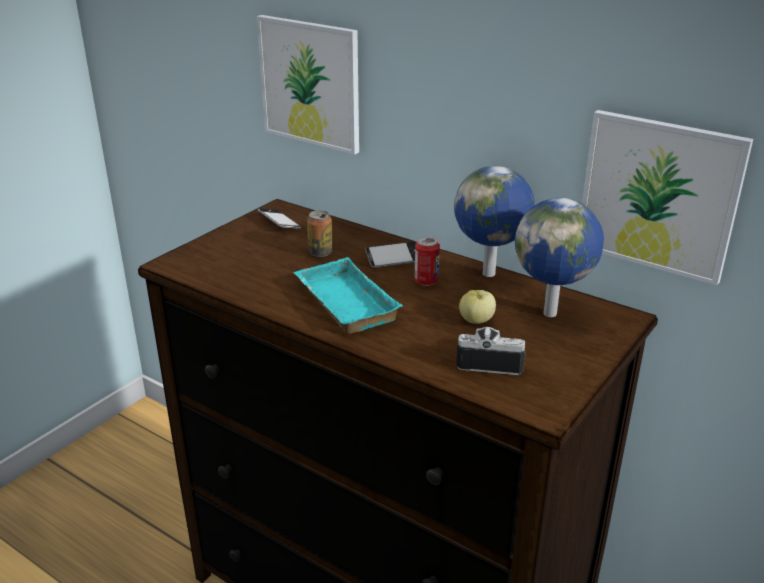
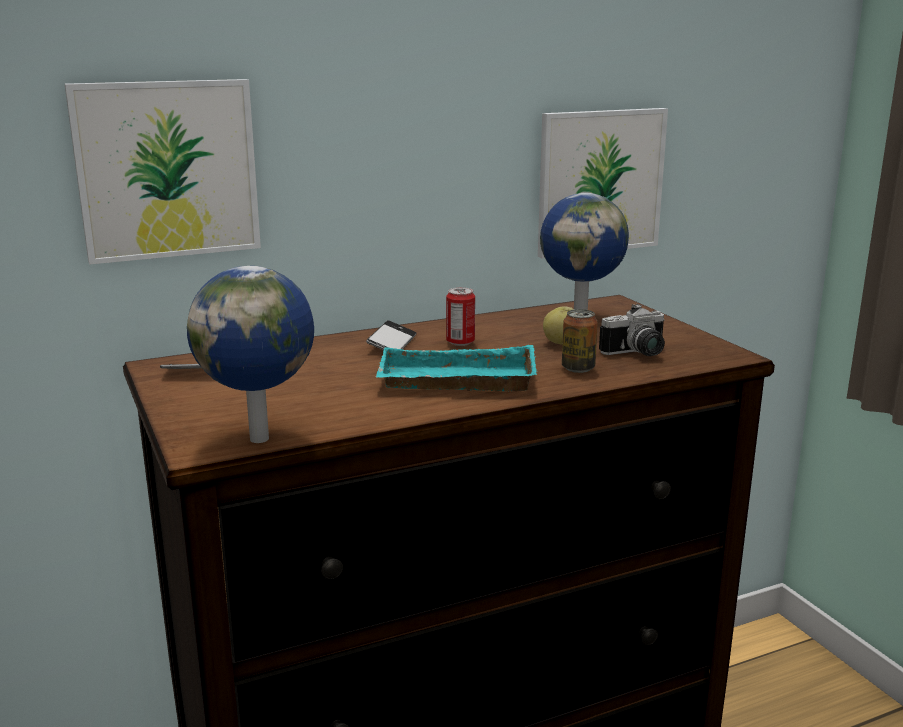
camera: 60 degrees left, 10 degrees down
can [307,210,333,257] -> can moved to [562,309,598,373]
globe [454,166,534,277] -> globe moved to [187,266,314,443]
camera [456,327,526,375] -> camera turned 150 degrees counterclockwise [599,304,665,356]

